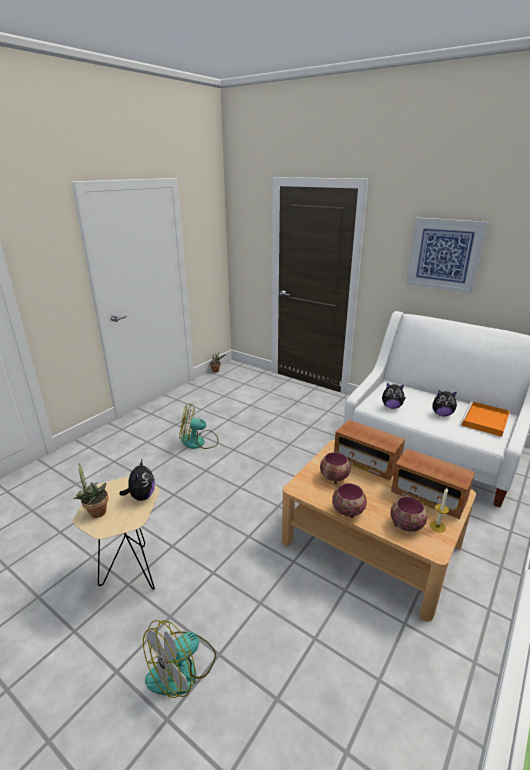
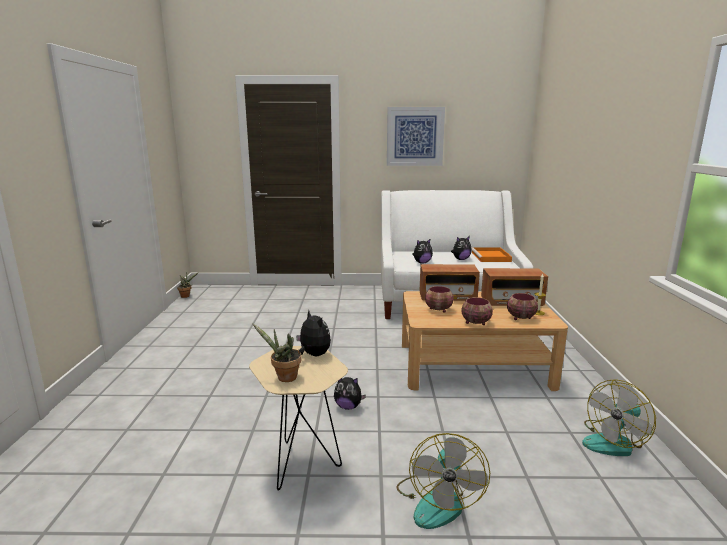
camera: 35 degrees left, 10 degrees down
fan [179,403,218,449] -> fan moved to [582,379,656,456]
none -> plush toy [334,377,366,410]

